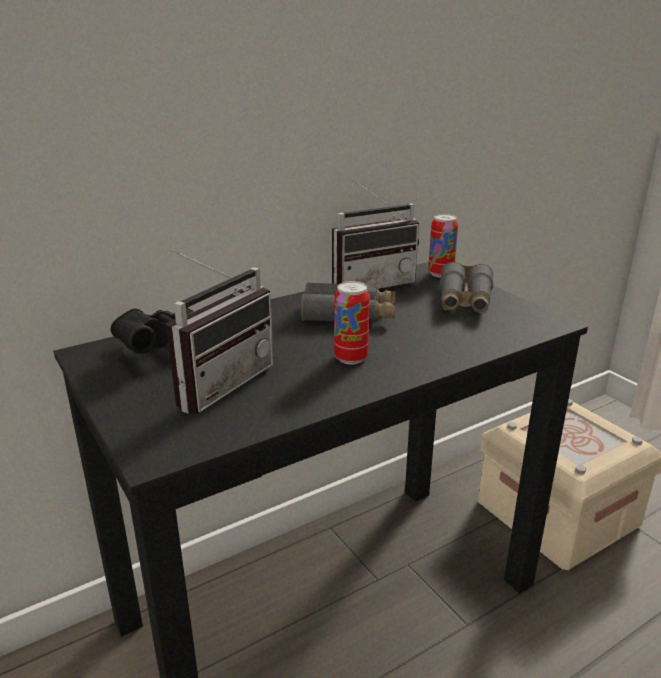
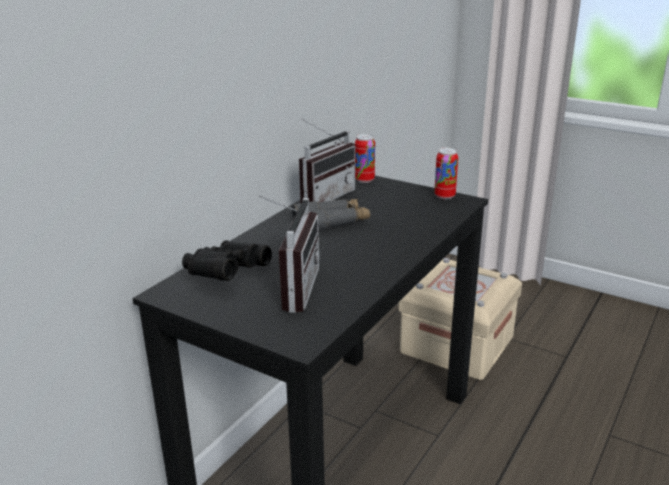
camera: 25 degrees left, 0 degrees up
can [334,281,370,365] -> can moved to [434,148,458,199]
grey binoculars [440,262,493,313] -> none

